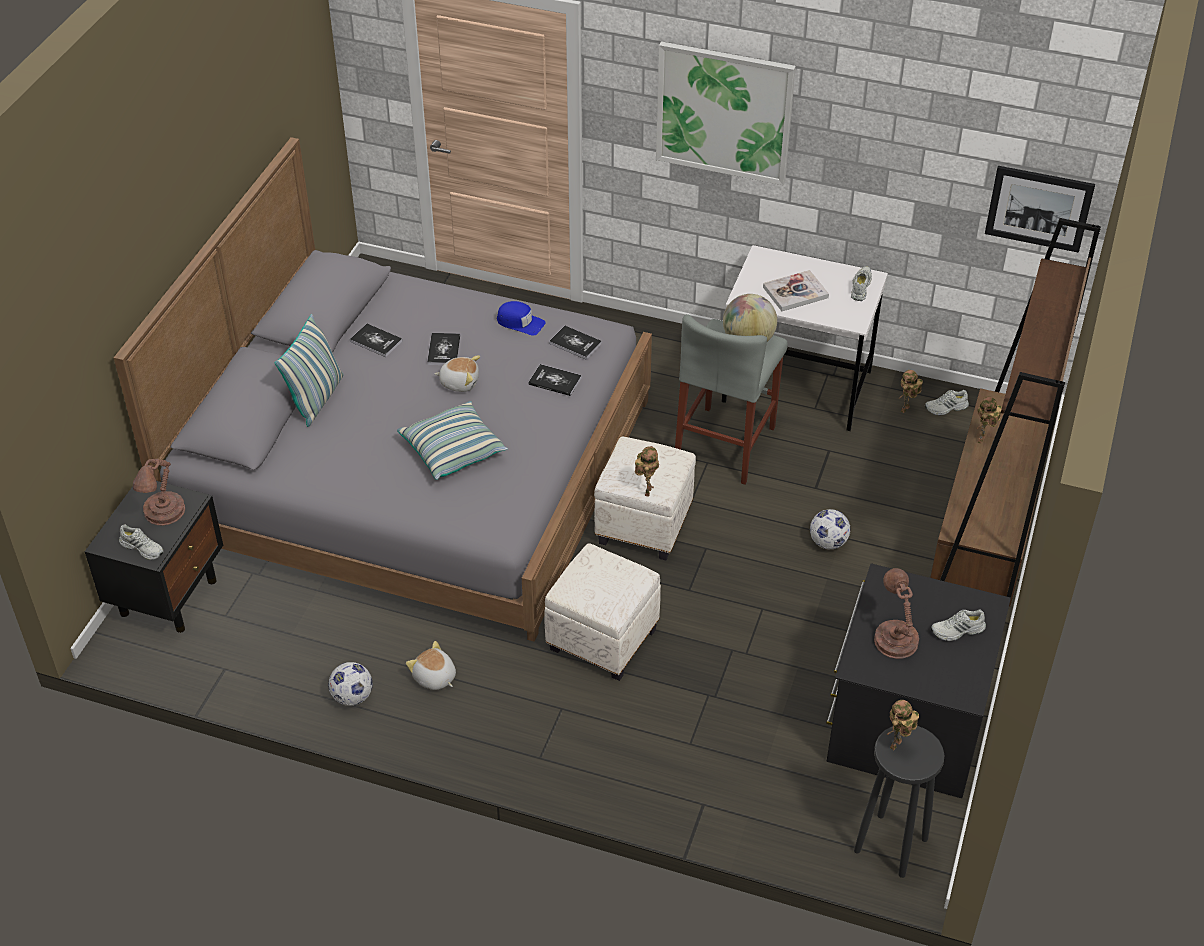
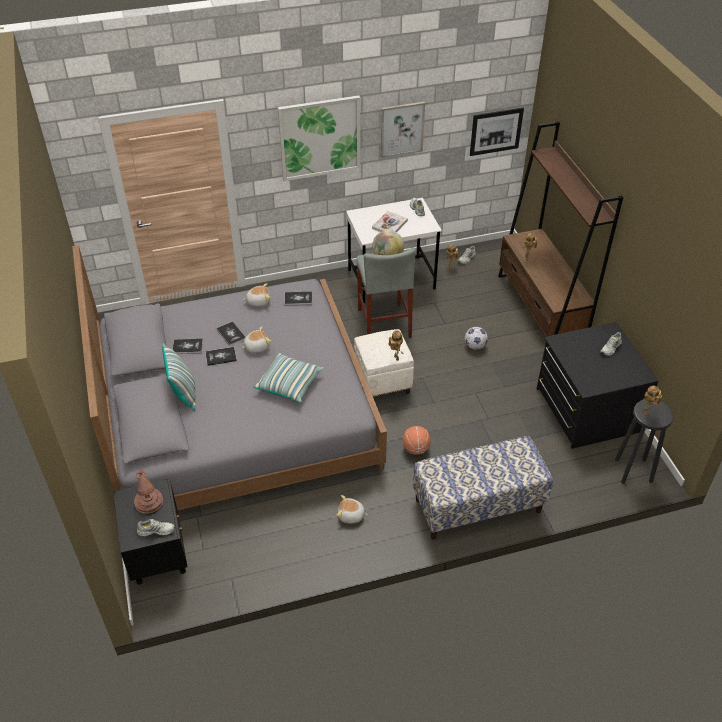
camera: 35 degrees left, 0 degrees up
football [328,662,373,706] -> none
blue cap [497,301,546,336] -> plush toy [243,283,270,307]
book [528,364,582,396] -> book moved to [205,347,237,366]
white ottoman [545,543,661,681] -> basketball [403,426,431,455]
brown table lamp [874,568,919,659] -> none
none -> picture [381,102,425,158]
none -> bench [413,436,553,540]

